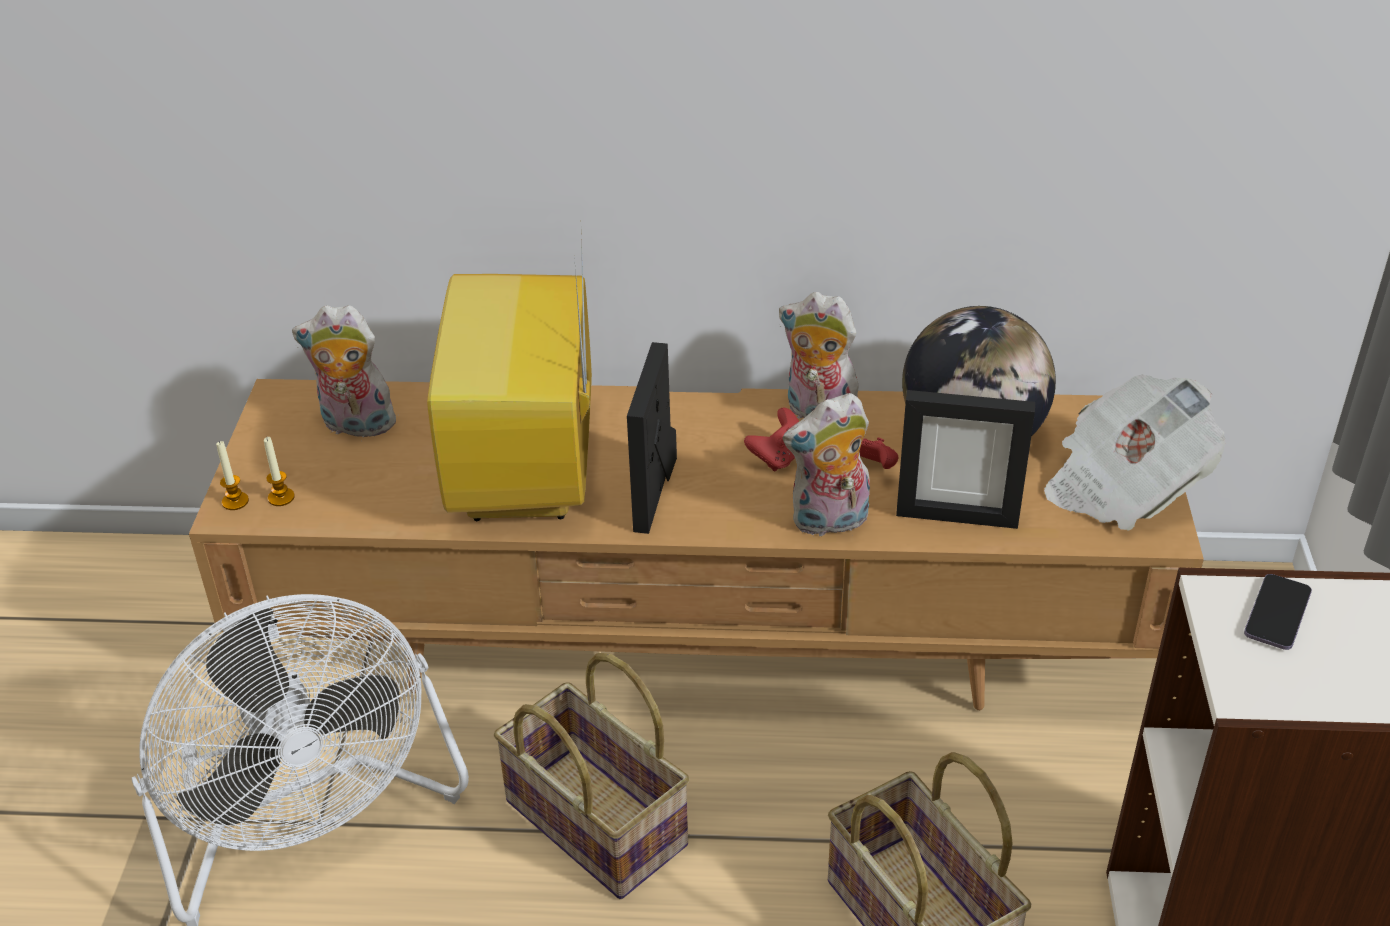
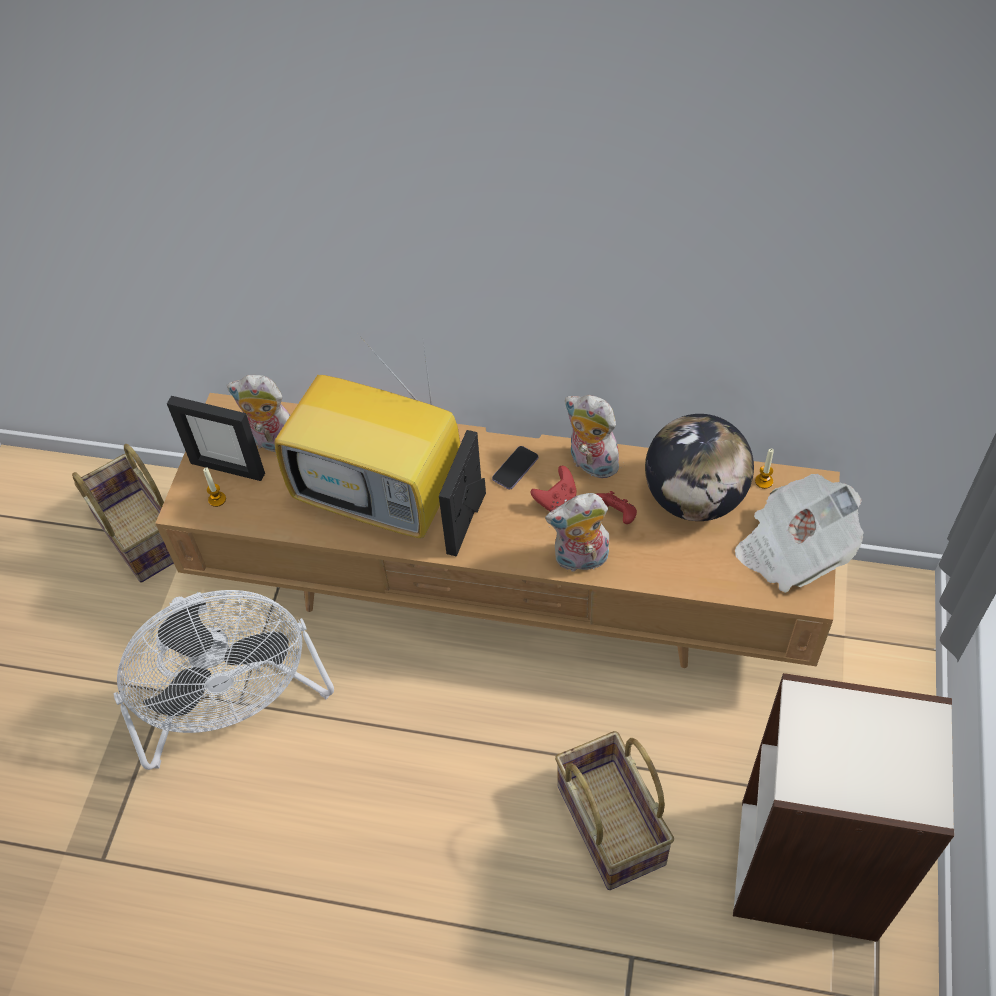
camera: 10 degrees right, 15 degrees up
candle [216,441,249,510] -> candle moved to [755,449,774,489]
television [427,236,592,521] -> television turned 75 degrees counterclockwise [274,334,460,538]
basket [494,653,690,899] -> basket moved to [72,444,174,583]
picture frame [896,390,1035,529] -> picture frame moved to [167,396,265,481]
phone [1244,574,1312,650] -> phone moved to [492,446,538,489]

